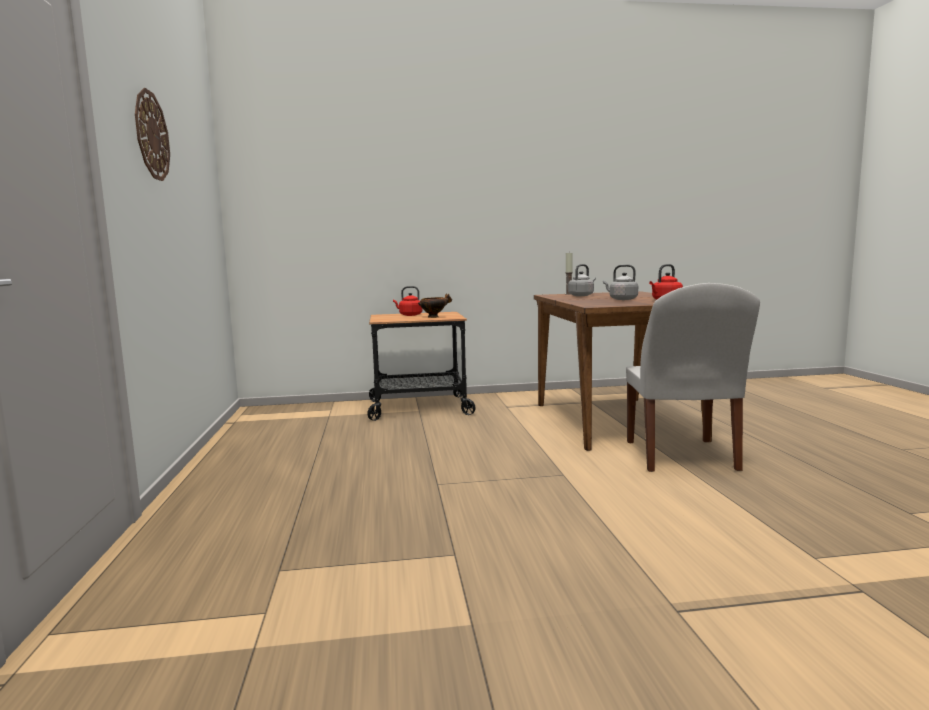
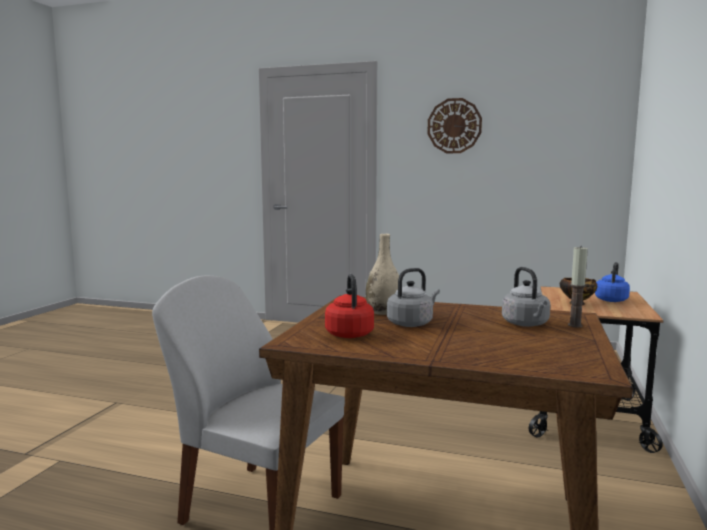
camera: 115 degrees right, 0 degrees up
red kettle [393,286,423,316] -> blue kettle [595,262,630,302]
none -> beige vase [366,234,399,315]

